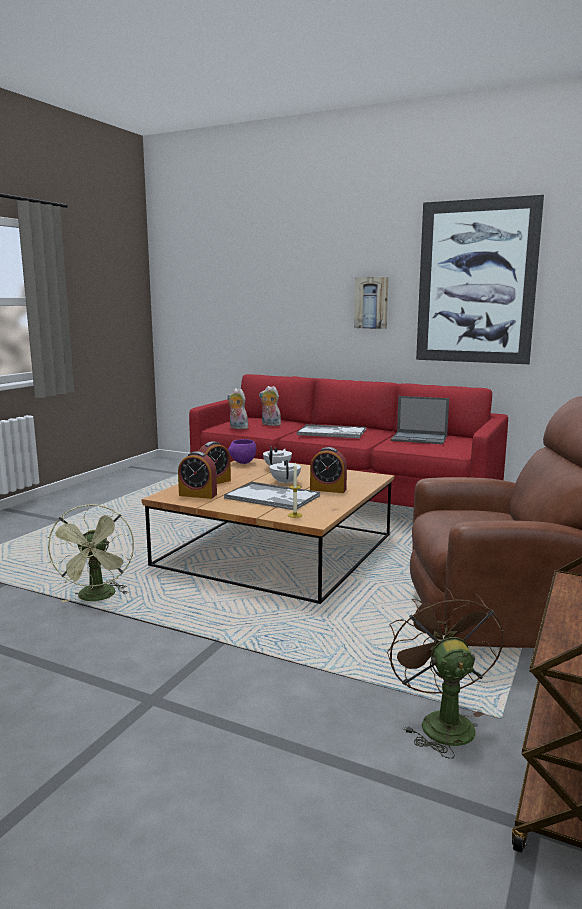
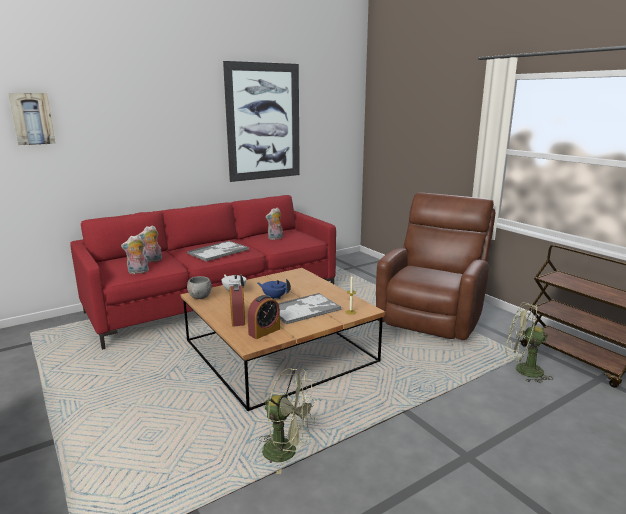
camera: 60 degrees left, 5 degrees up
purple bowl [228,439,256,464] -> grey bowl [187,276,212,299]
white teapot [270,460,301,485] -> blue teapot [257,279,291,299]
alarm clock [310,447,347,493] -> none
picture [354,277,388,329] -> picture moved to [8,93,55,145]
brown fan [387,588,504,759] -> green fan [506,302,553,383]
laptop [391,396,449,444] -> plush toy [265,208,283,240]

